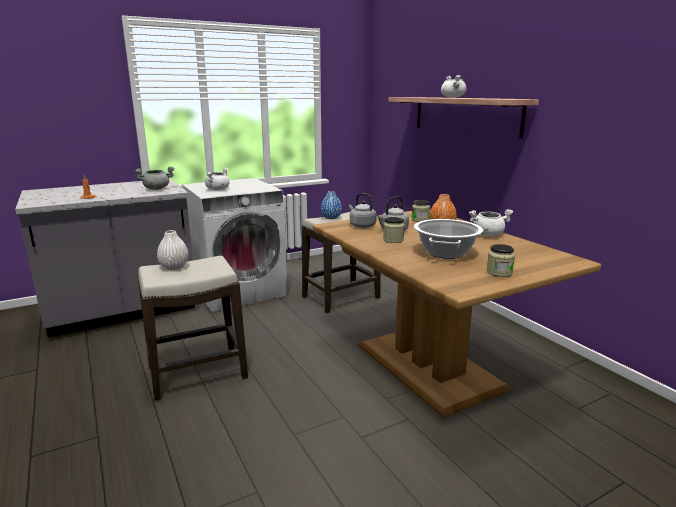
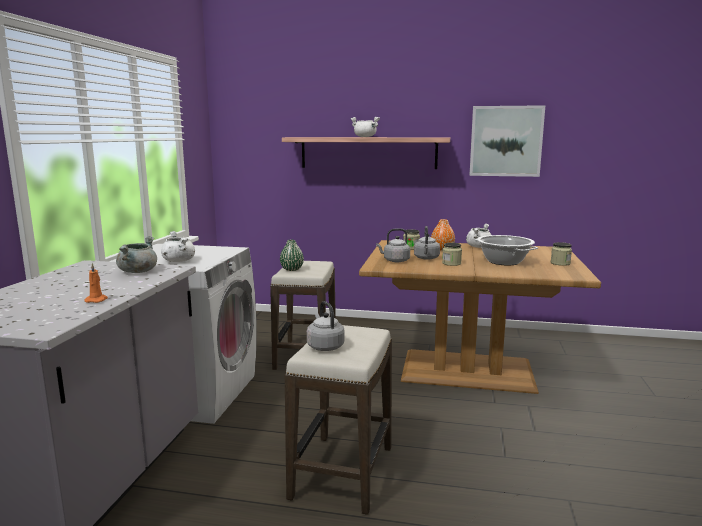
camera: 50 degrees left, 5 degrees down
white vase [157,230,188,270] -> grey kettle [307,301,344,351]
blue vase [321,191,342,219] -> green vase [280,240,304,271]
none -> picture [470,105,545,177]

